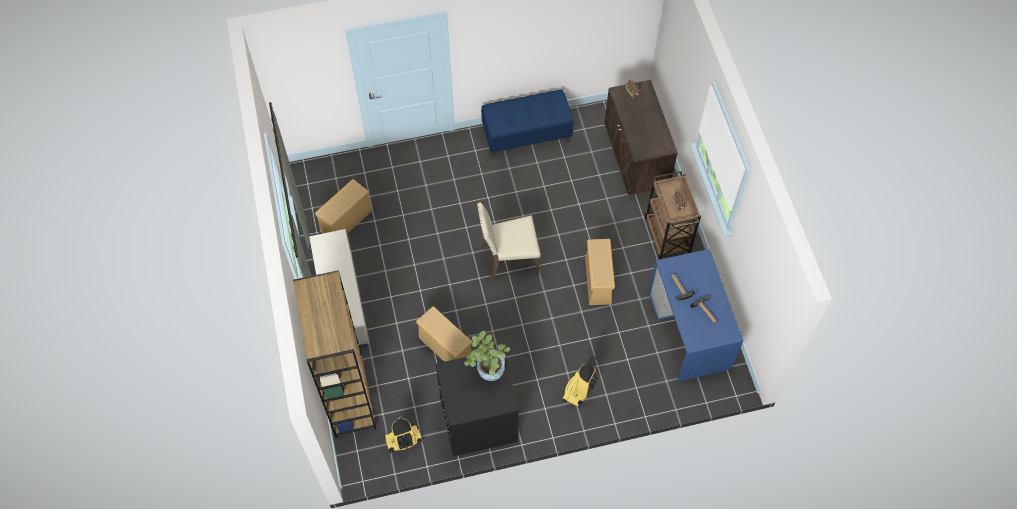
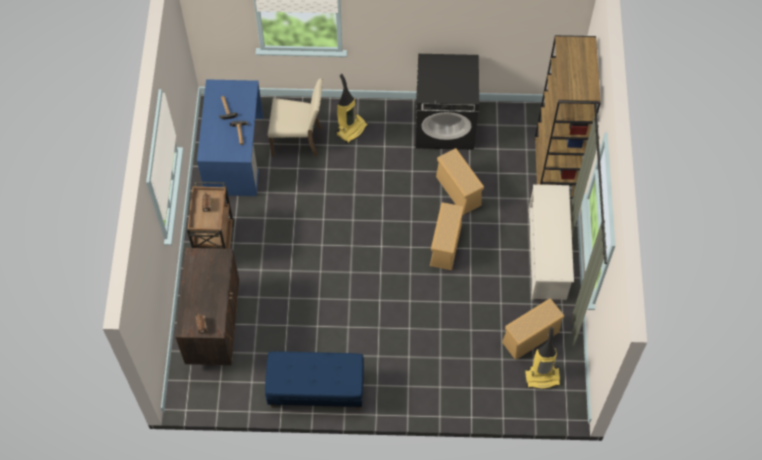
camera: 165 degrees left, 0 degrees up
vacuum cleaner [384,415,422,454] -> vacuum cleaner moved to [525,327,561,389]
potted plant [464,331,510,381] -> none
beige chair [477,203,541,280] -> beige chair moved to [268,78,323,157]
beige storage box [585,239,615,305] -> beige storage box moved to [430,202,464,270]

